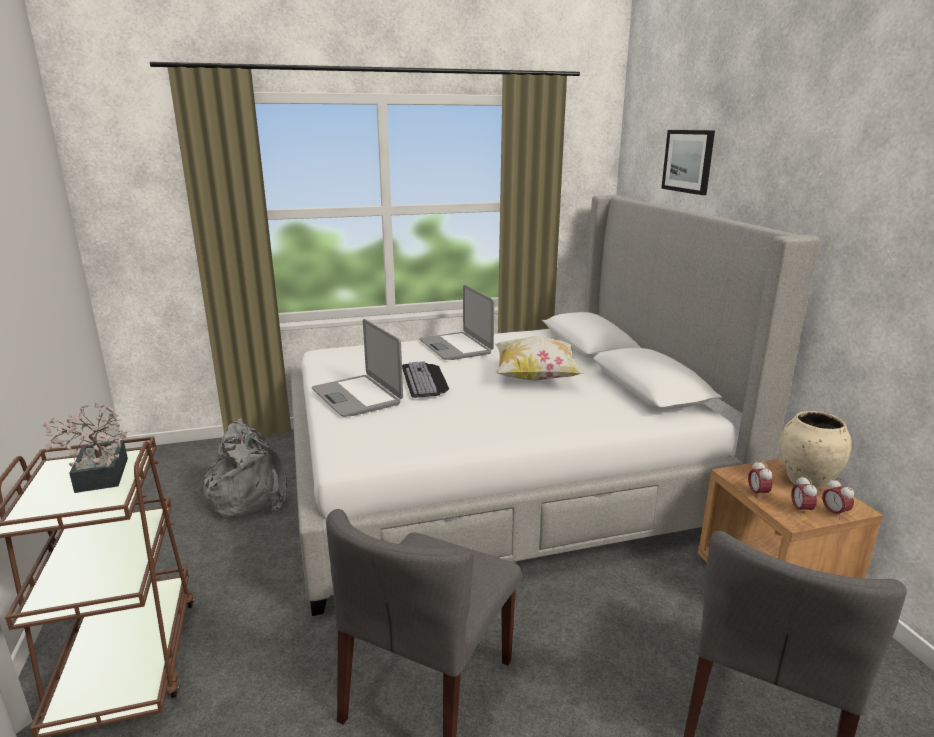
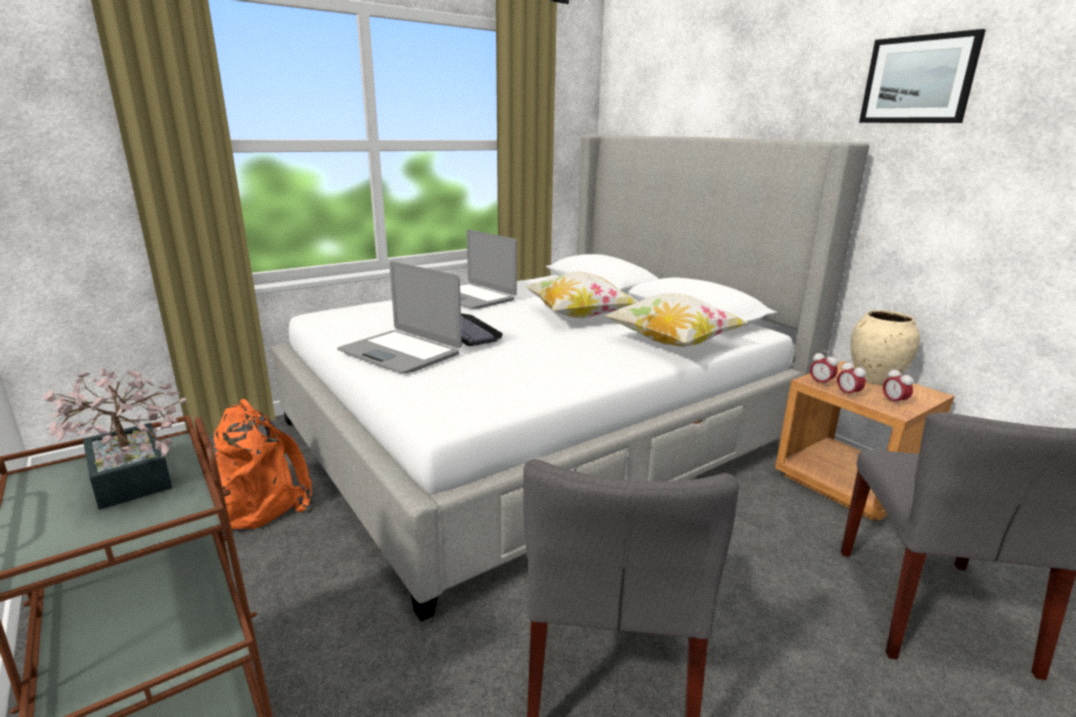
camera: 20 degrees left, 0 degrees up
grey backpack [200,418,287,519] -> orange backpack [214,399,312,529]
picture [661,130,715,195] -> picture moved to [859,29,986,123]
alarm clock [822,478,854,519] -> alarm clock moved to [810,351,838,387]
none -> pillow [603,293,749,347]

